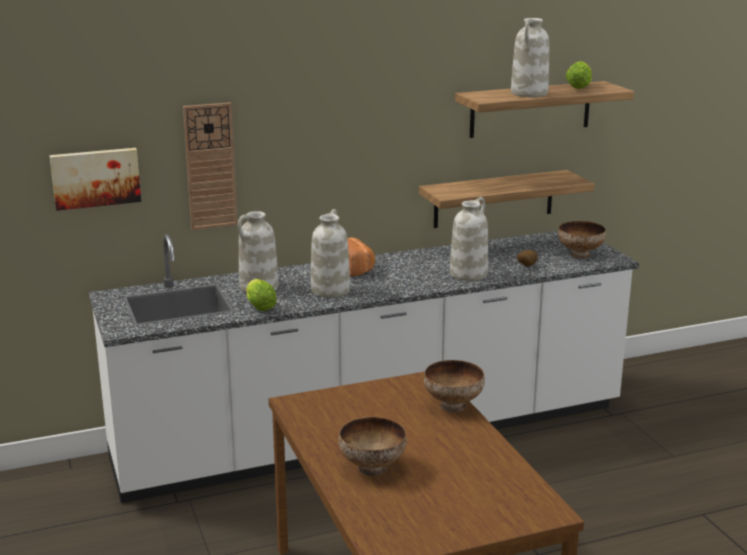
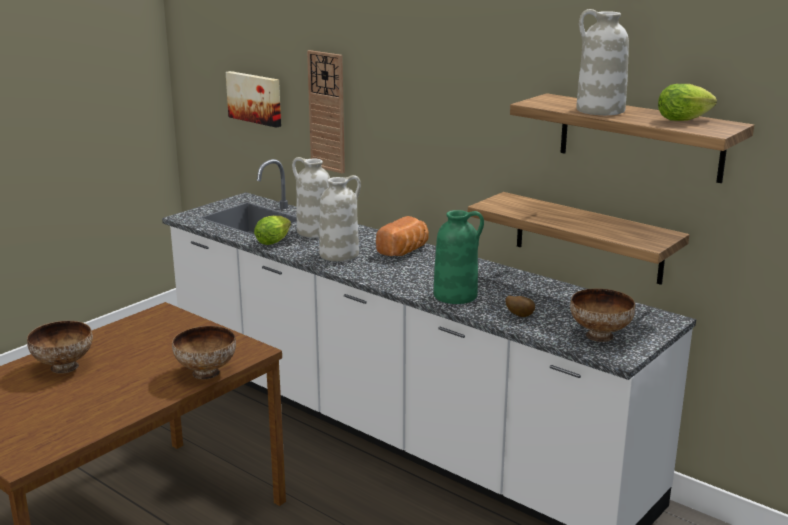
camera: 60 degrees right, 0 degrees up
white vase [450,197,488,281] -> green vase [434,210,484,304]

